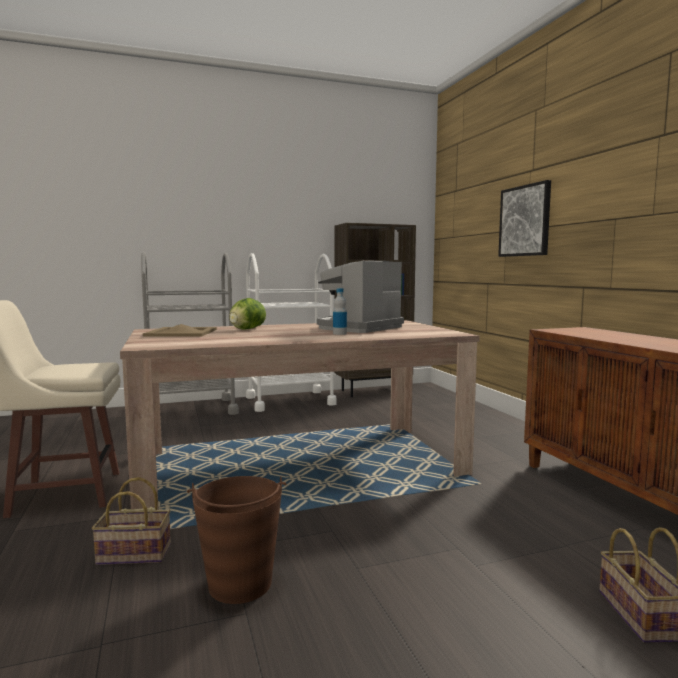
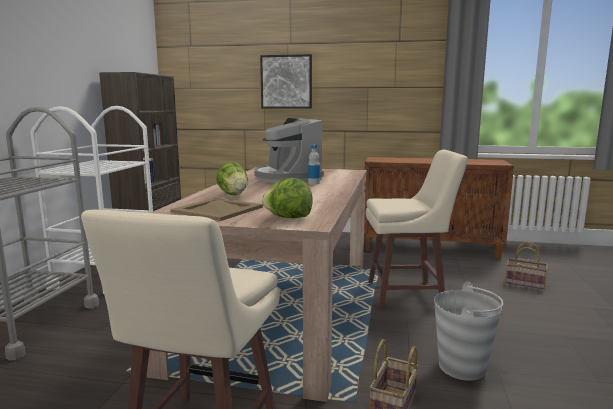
camera: 60 degrees left, 5 degrees up
brown bucket [187,476,286,604] -> grey bucket [434,282,503,381]
none -> lettuce [262,178,313,218]
none -> beige stool [366,150,468,308]

